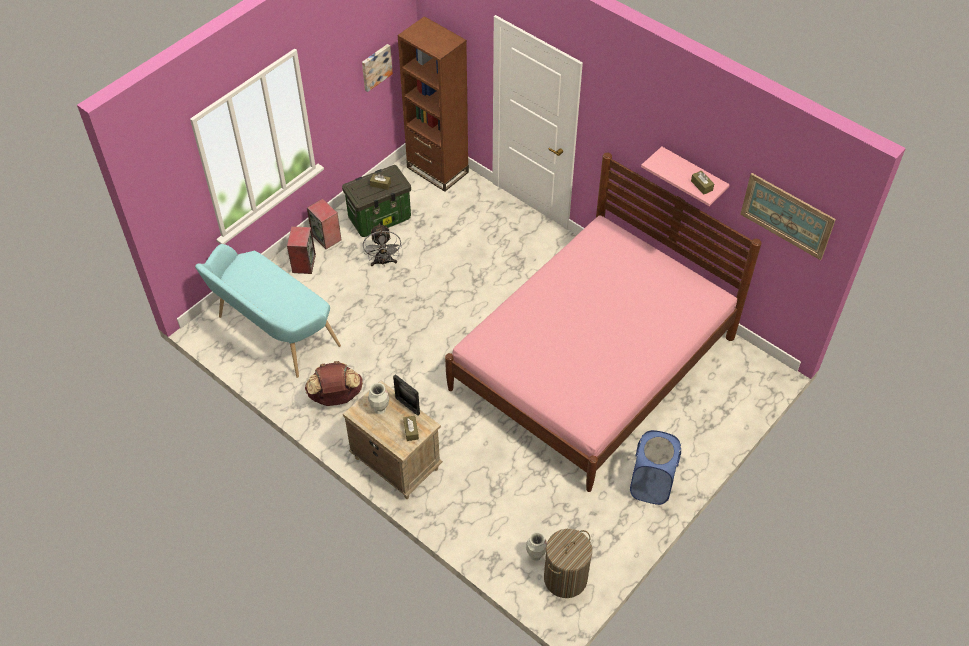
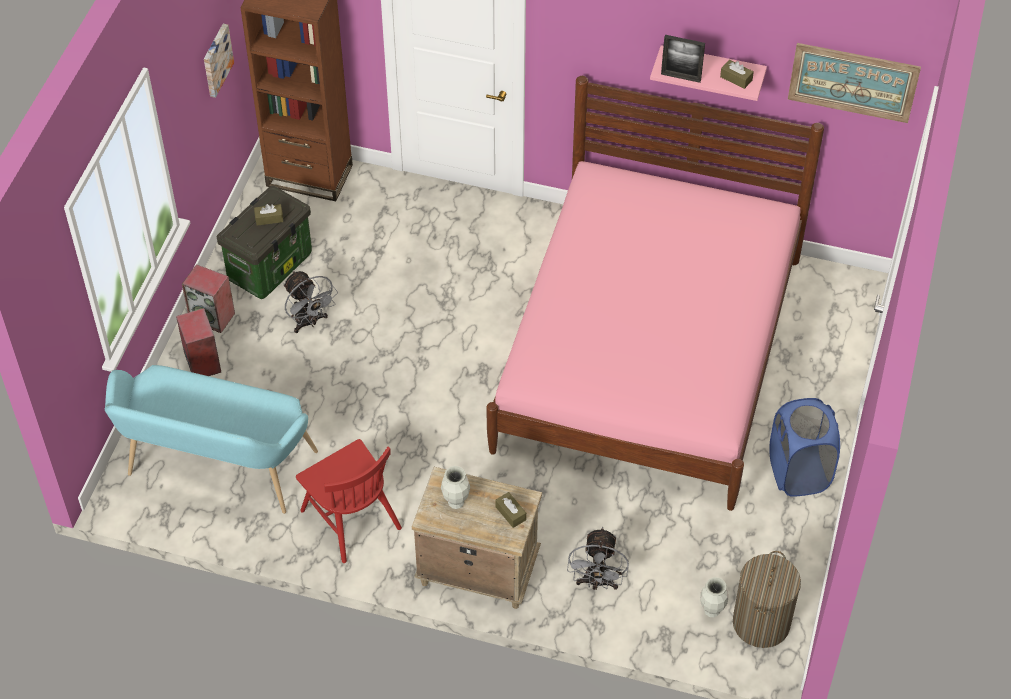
camera: 25 degrees left, 0 degrees up
brown backpack [305,361,363,406] -> red chair [296,439,402,563]
picture frame [393,374,420,416] -> picture frame moved to [661,35,705,83]
none -> grey fan [567,527,629,590]

